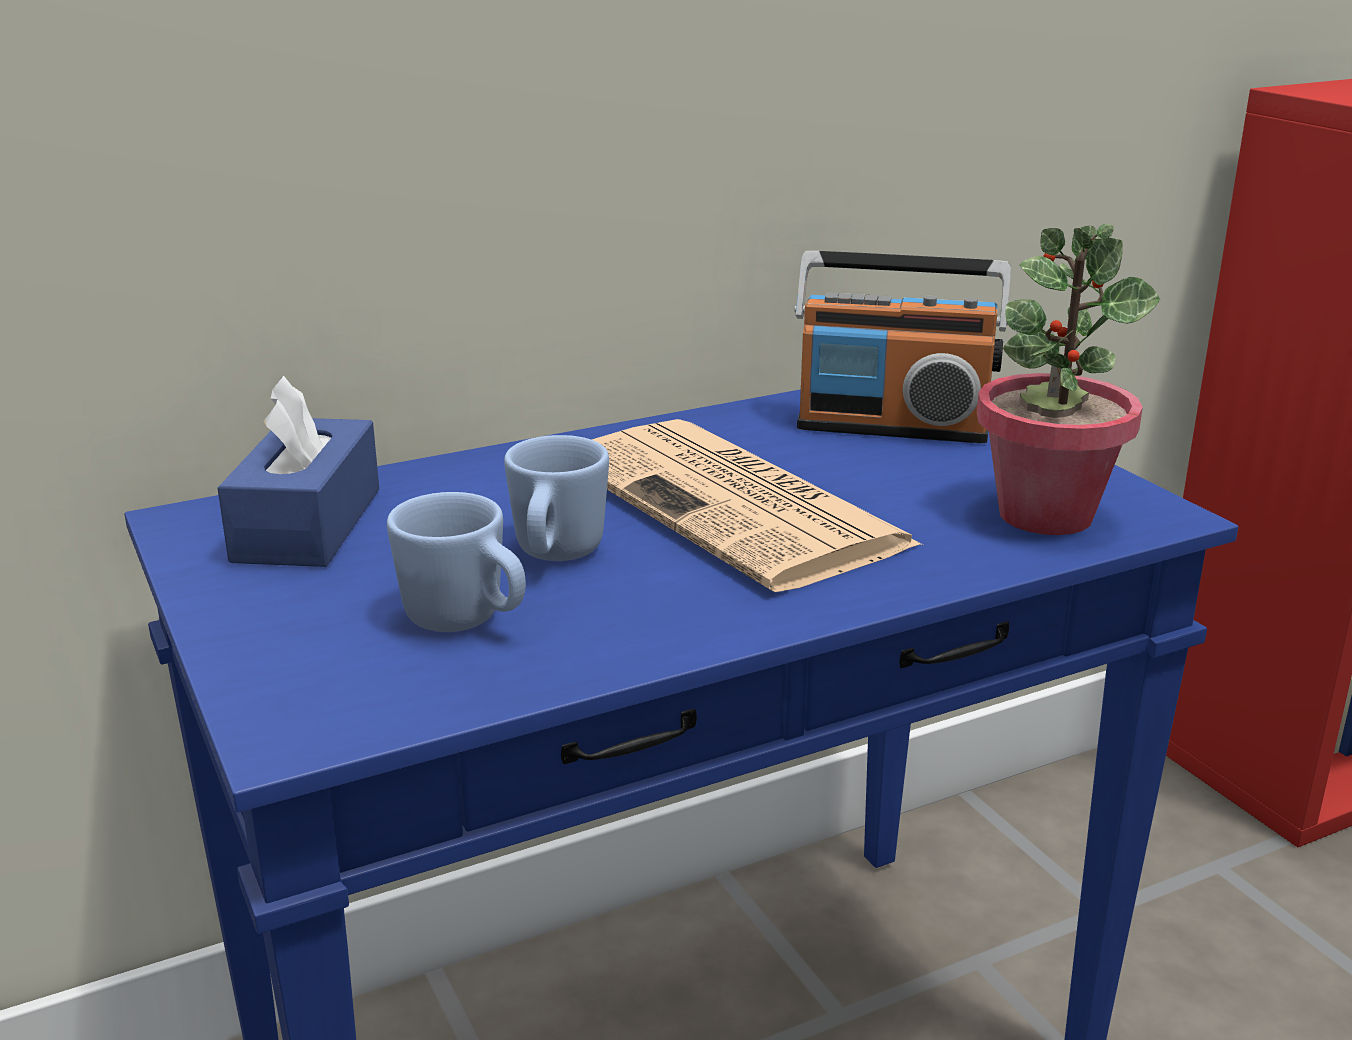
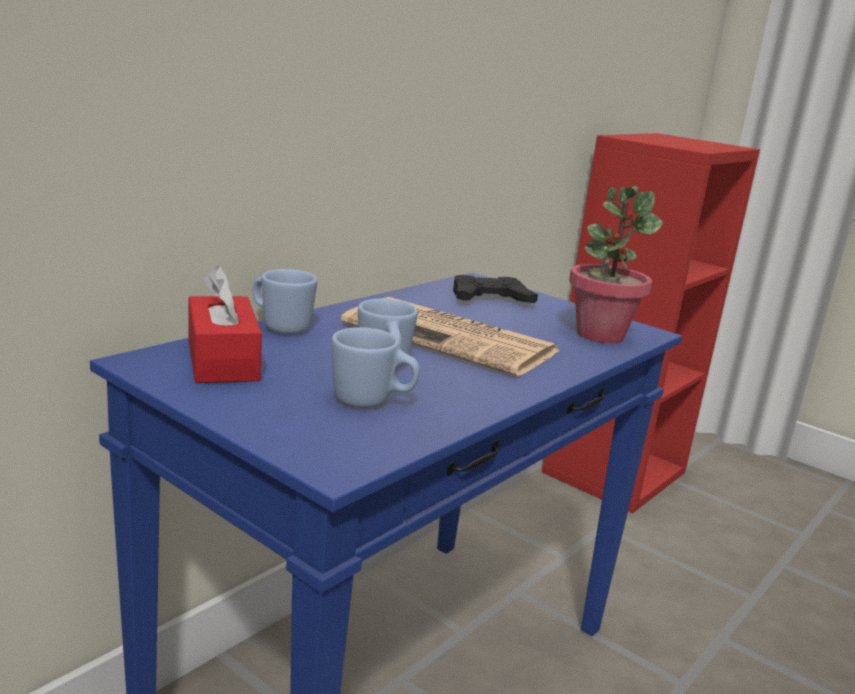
camera: 25 degrees left, 5 degrees down
blue tissue box [218,375,379,567] -> red tissue box [189,266,262,383]
radio [795,251,1011,443] -> black game controller [453,275,538,303]
none -> blue mug [253,269,318,334]

